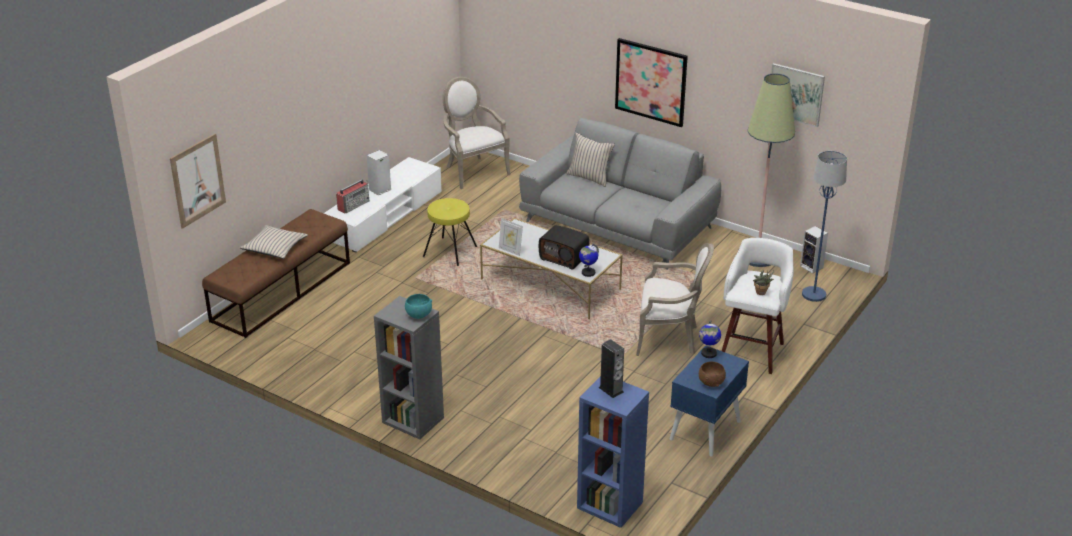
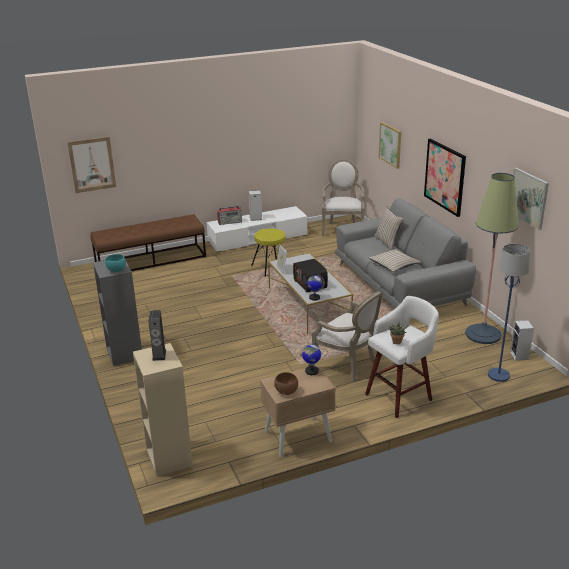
camera: 35 degrees right, 5 degrees down
beige pillow [240,225,308,259] -> beige pillow moved to [368,249,421,272]
blue bookcase [577,376,649,528] -> beige bookcase [133,343,193,476]
blue nightstand [670,345,749,457] -> beige nightstand [260,365,336,457]
none -> picture [379,122,401,169]

